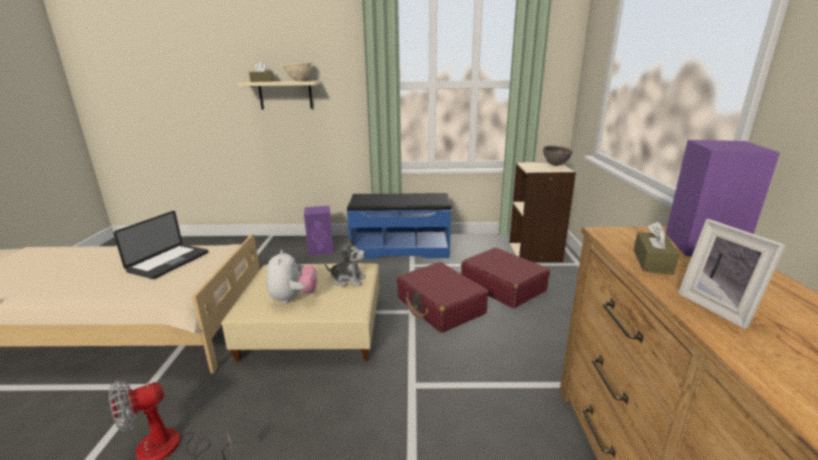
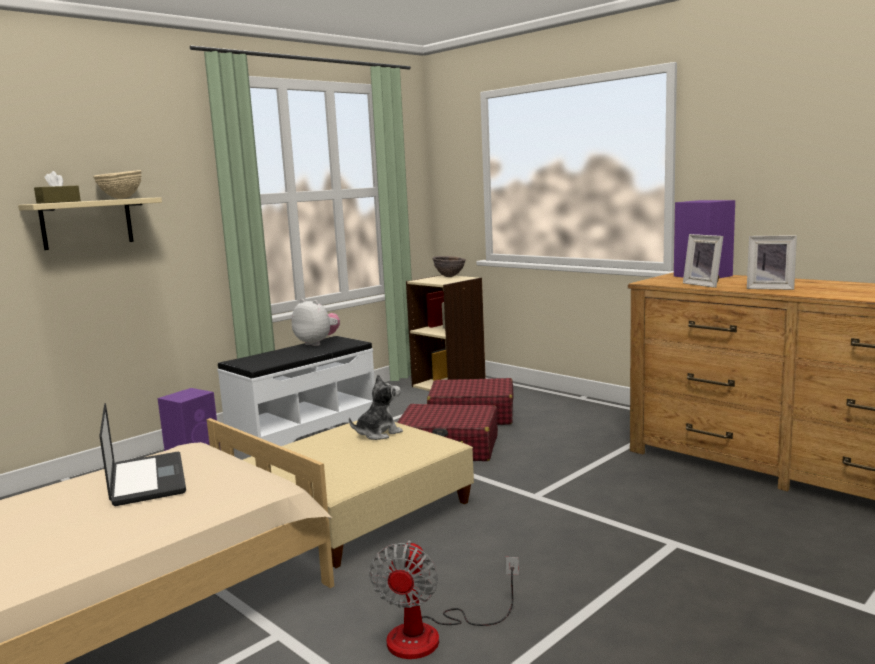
camera: 45 degrees left, 10 degrees down
plush toy [267,250,317,304] -> plush toy moved to [292,299,340,346]
blue bench [347,193,451,259] -> white bench [217,336,375,446]
brown tissue box [634,222,679,275] -> picture frame [683,234,723,288]

